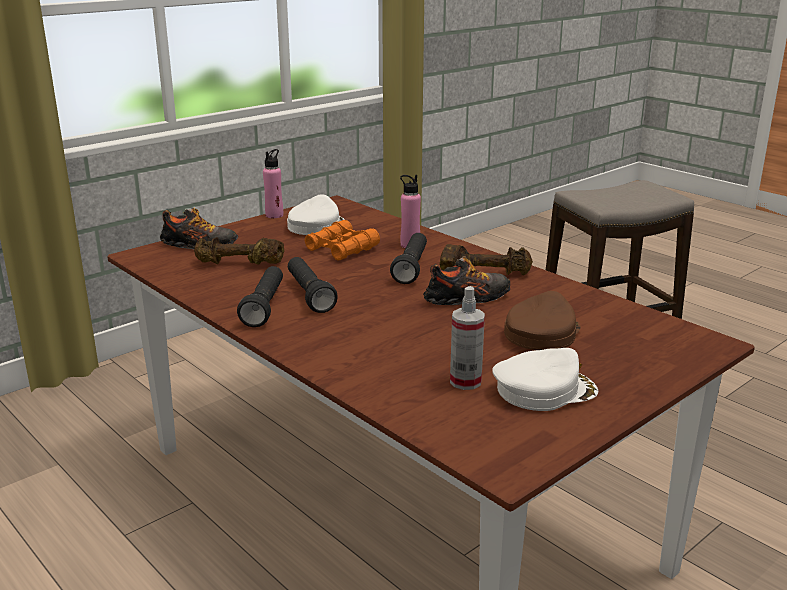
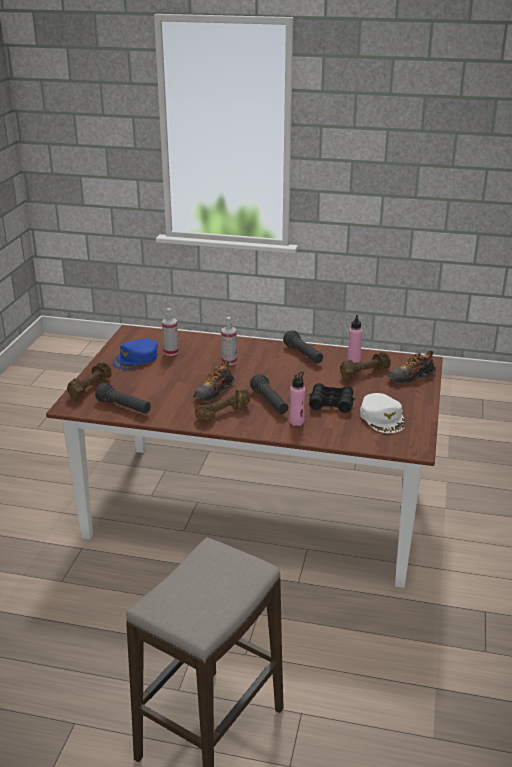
camera: 145 degrees right, 5 degrees up
pink bottle [263,149,283,218] -> pink bottle moved to [347,315,363,363]
black flashlight [288,257,338,313] -> black flashlight moved to [95,383,151,414]
orange binoculars [304,220,380,260] -> black binoculars [309,383,356,413]
white cap [492,348,598,411] -> blue cap [113,338,158,369]
brown cap [504,291,581,350] -> none
none -> brown dumbbell [67,363,112,399]
none -> spray bottle [221,317,237,365]

